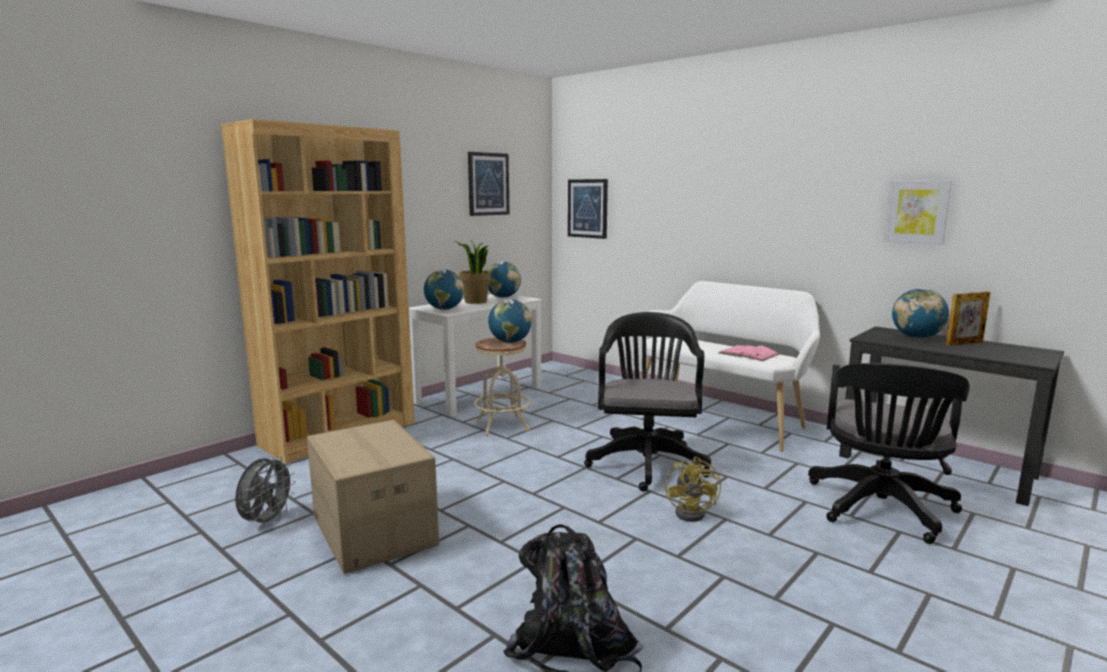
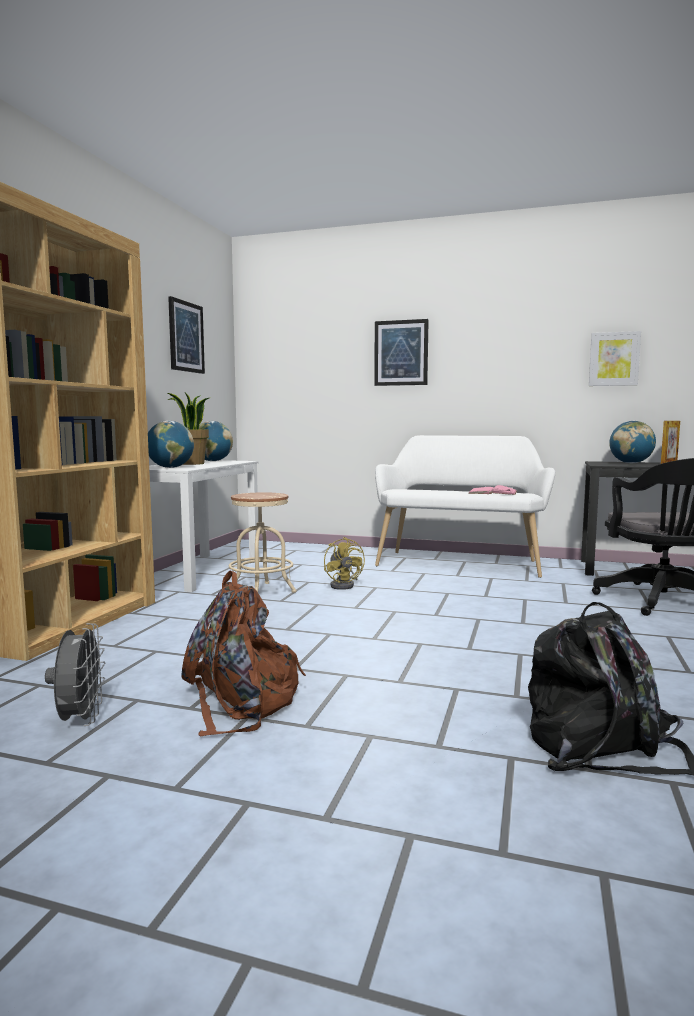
camera: 25 degrees left, 5 degrees down
cardboard box [307,420,439,574] -> brown backpack [181,571,306,736]
globe [488,299,532,343] -> none
picture [568,179,608,239] -> picture moved to [374,319,429,386]
black office chair [584,312,711,492] -> none
yellow fan [665,457,721,522] -> yellow fan moved to [324,537,365,590]

